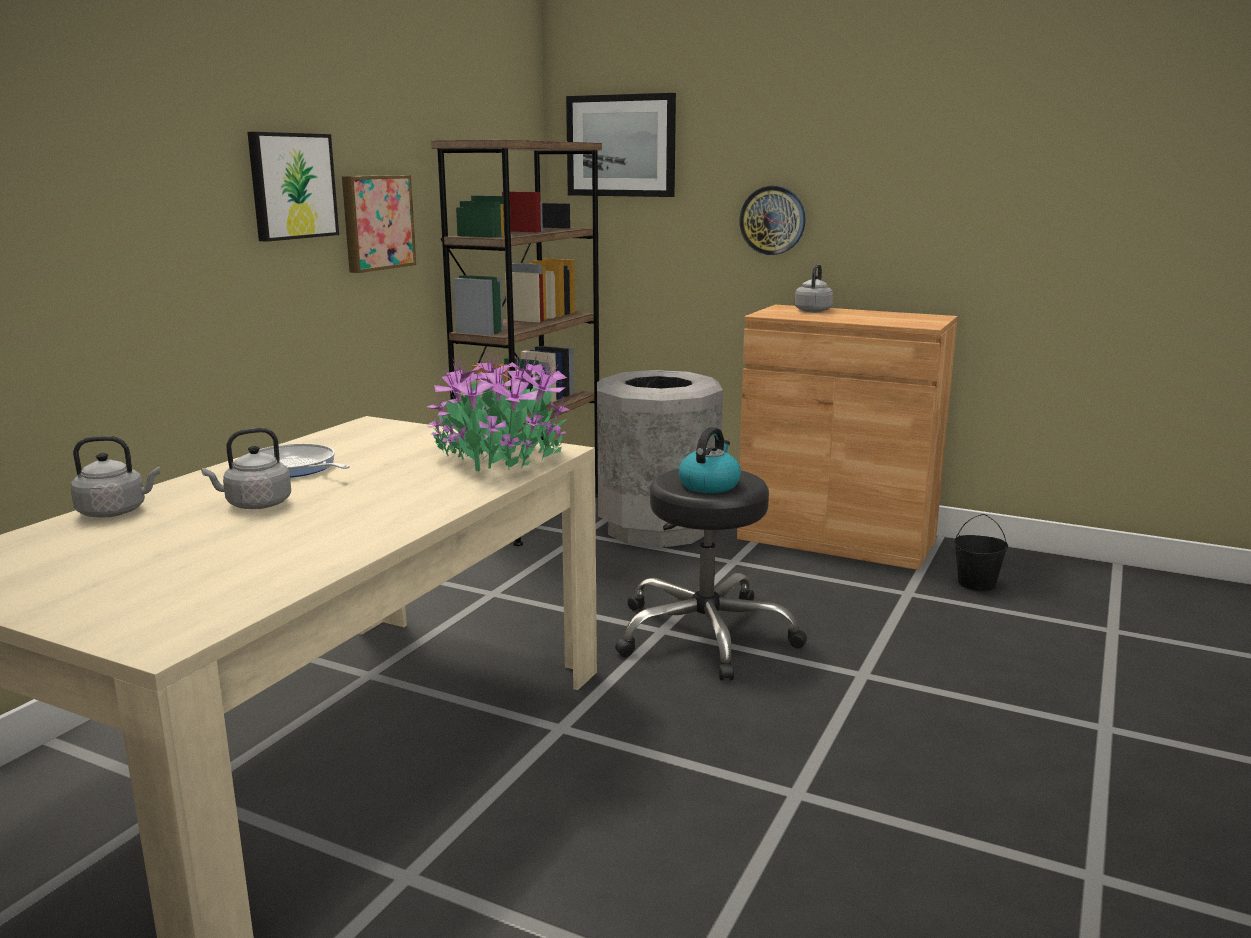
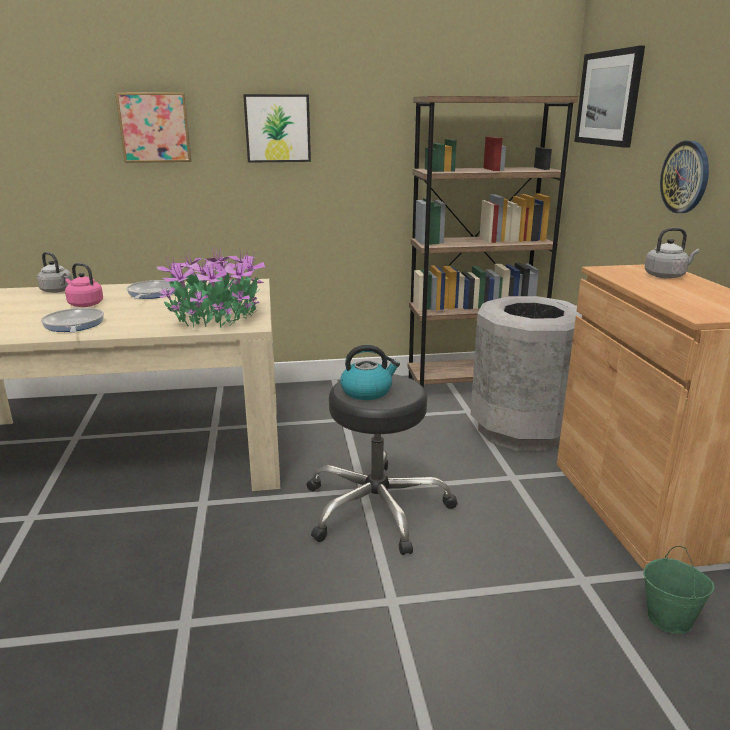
camera: 55 degrees right, 5 degrees up
grey kettle [201,428,291,509] -> pink kettle [65,263,103,307]
picture [342,175,416,273] -> picture moved to [115,92,192,163]
black bucket [954,514,1008,592] -> green bucket [643,546,714,634]
none -> frying pan [41,308,104,333]

